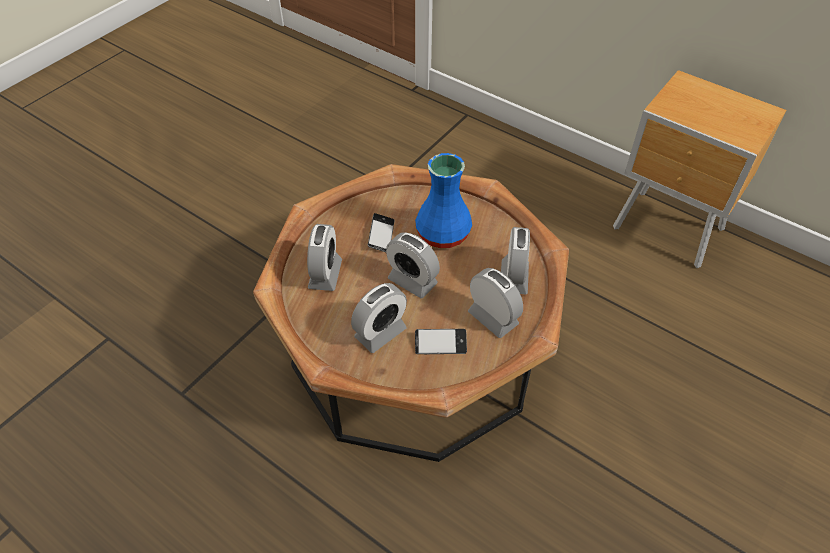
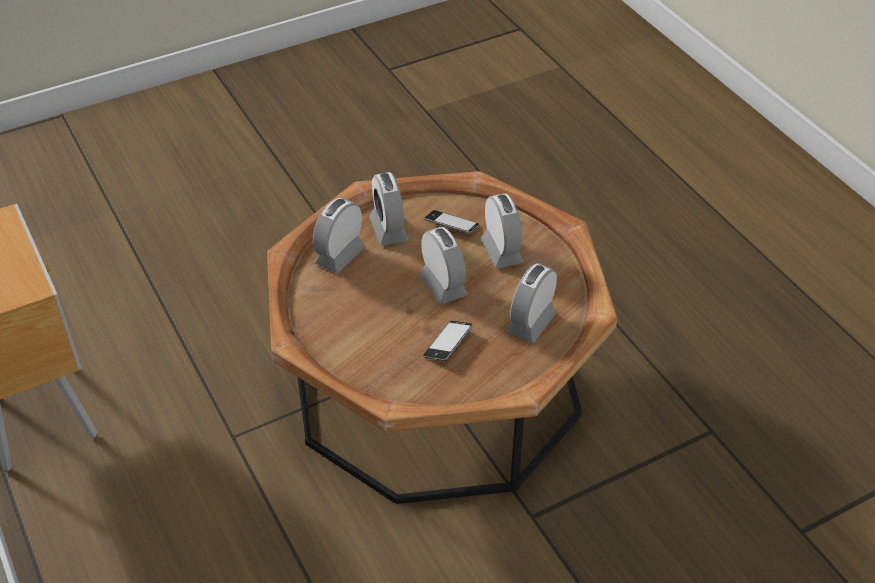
camera: 155 degrees left, 5 degrees down
alarm clock [351,283,407,353] -> alarm clock turned 90 degrees clockwise [481,193,524,269]
blue vase [415,153,472,248] -> none

